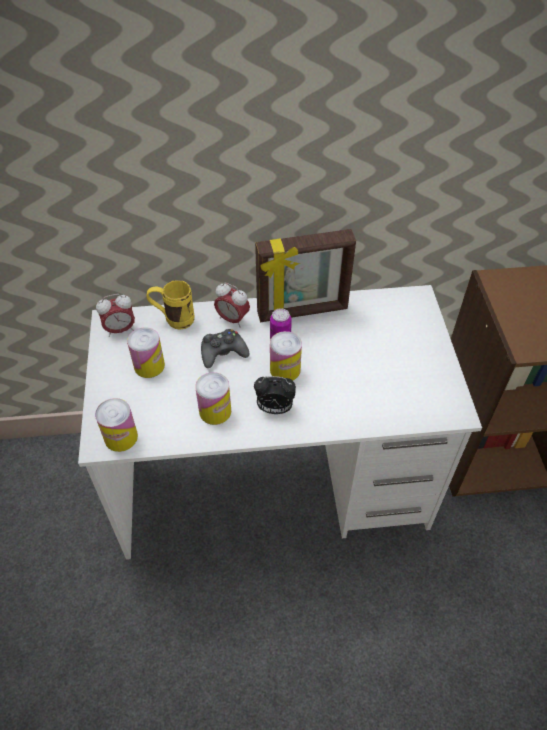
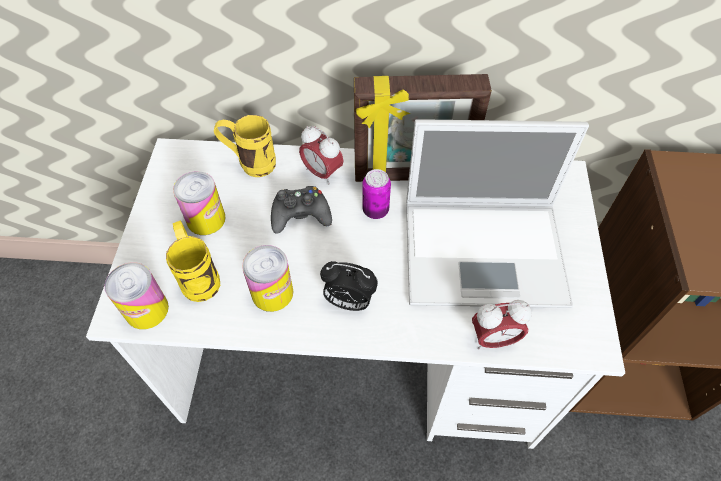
camera: 10 degrees right, 5 degrees up
alarm clock [96,294,135,337] -> alarm clock moved to [472,300,532,349]
can [270,331,302,380] -> none
none -> yellow mug [166,220,220,302]
none -> laptop [406,119,589,308]

